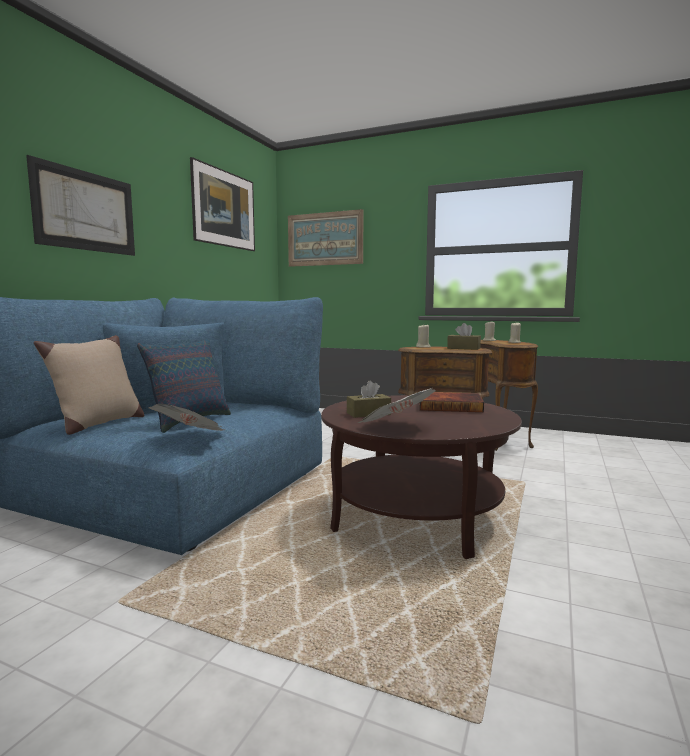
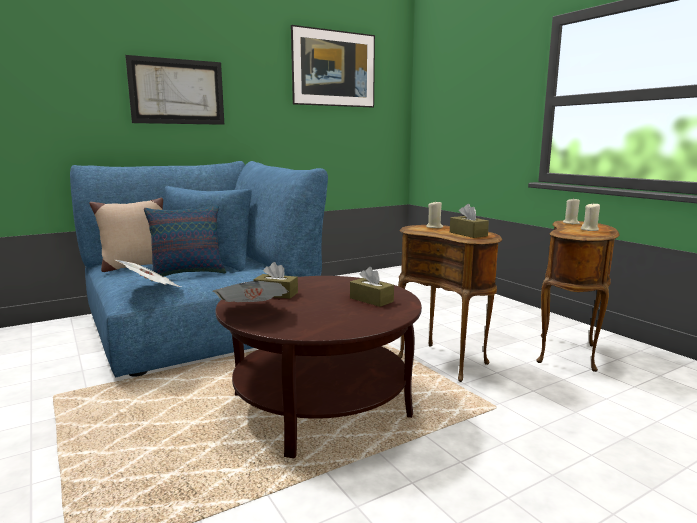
camera: 35 degrees right, 5 degrees up
picture [288,209,363,267] -> none
book [420,392,484,412] -> brown tissue box [350,267,394,307]

